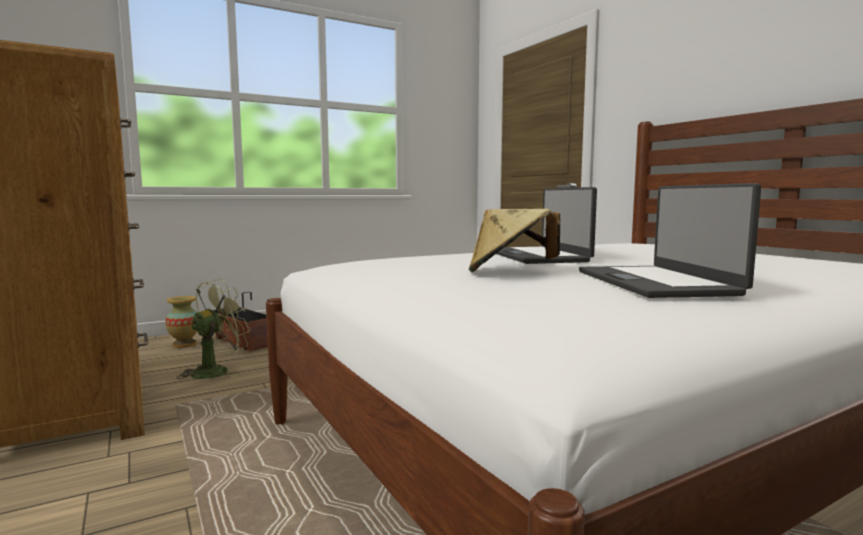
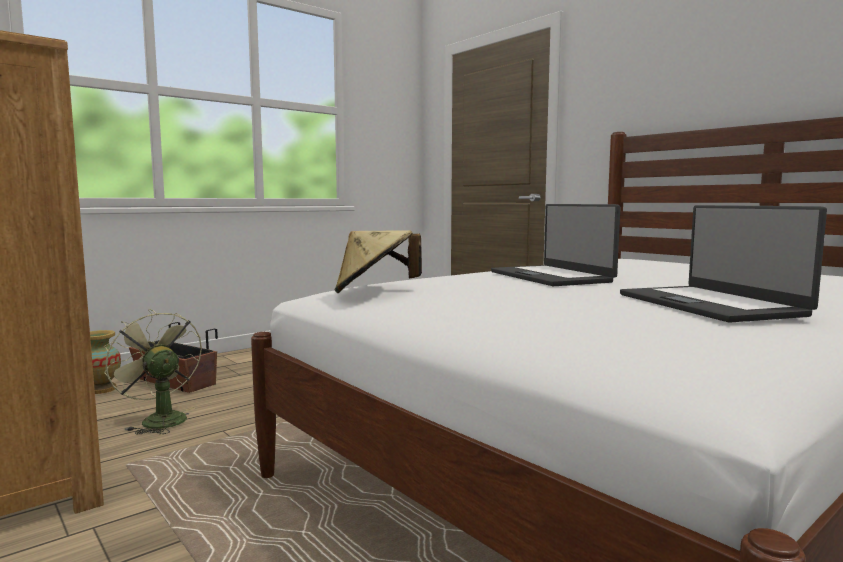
camera: 10 degrees left, 0 degrees up
green fan [177,278,251,379] -> green fan turned 75 degrees counterclockwise [103,309,202,434]
beige hat [469,209,560,272] -> beige hat moved to [335,230,422,293]

